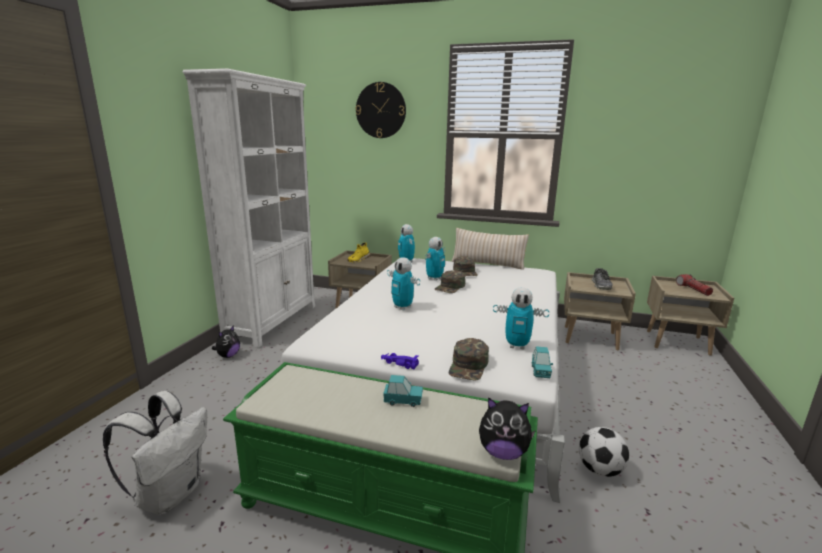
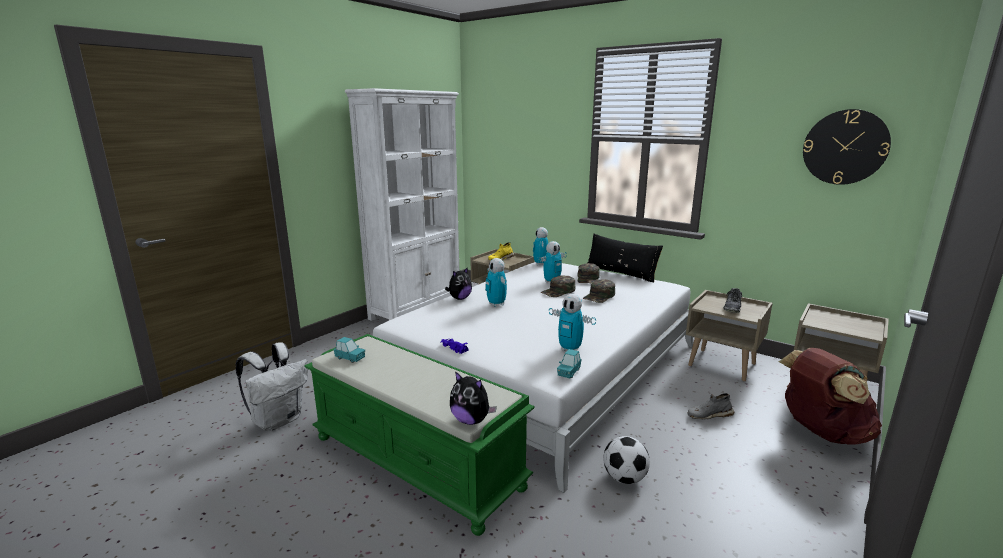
camera: 20 degrees right, 0 degrees up
plush toy [212,325,240,358] -> plush toy moved to [445,267,472,300]
wall clock [355,82,406,138] -> wall clock moved to [803,109,891,185]
turquoise toy car [383,375,423,407] -> turquoise toy car moved to [334,337,365,363]
green cap [449,338,489,381] -> green cap moved to [583,279,615,303]
beige pillow [451,228,529,270] -> black pillow [588,234,663,282]
flashlight [676,274,713,296] -> none
none -> grey shoe [687,393,735,419]
none -> brown backpack [778,348,882,444]

